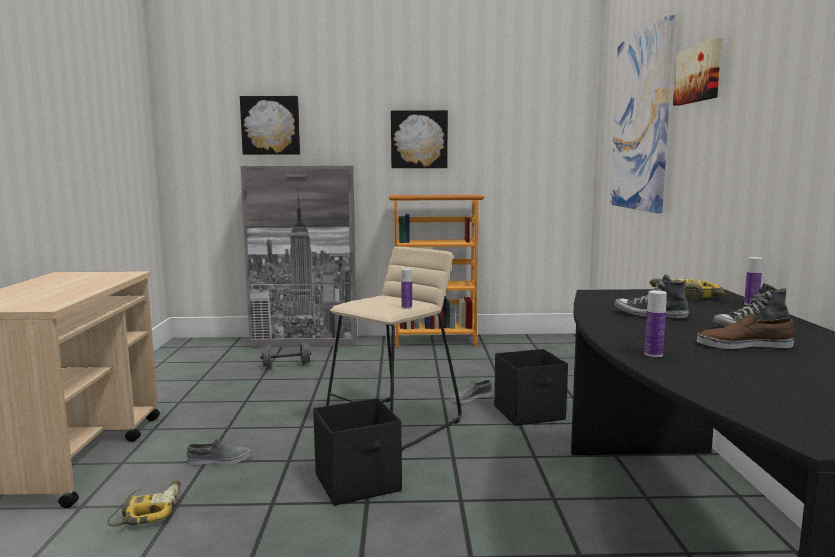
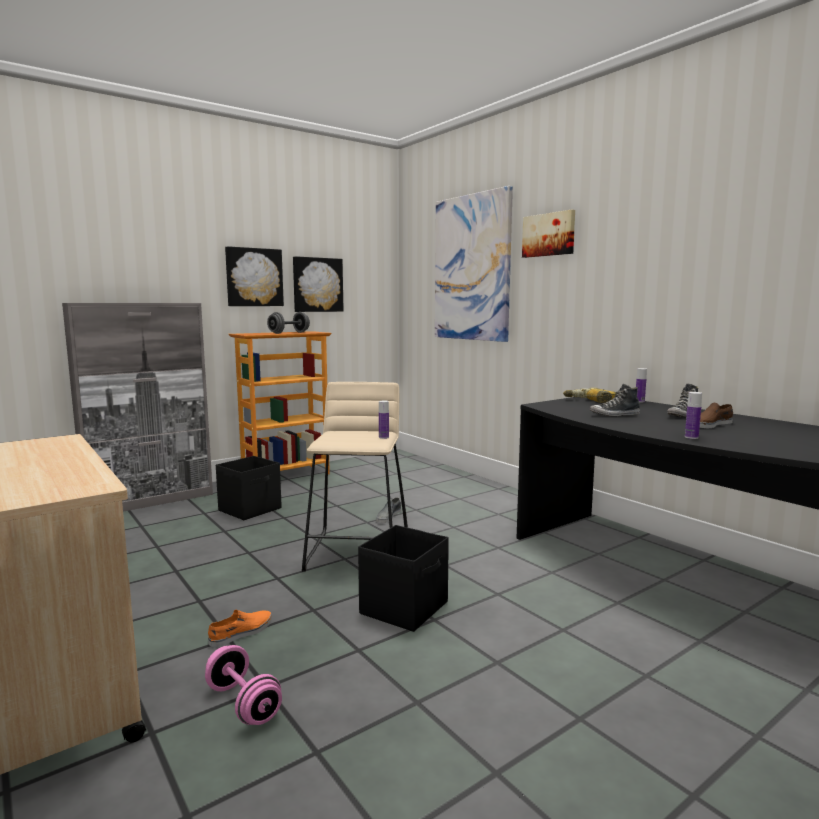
camera: 35 degrees left, 0 degrees up
power drill [108,480,181,526] -> pink dumbbell [205,645,282,725]
grey shoe [187,439,251,465] -> orange shoe [208,609,272,647]
picture [240,96,300,155] -> picture moved to [293,256,344,312]
grey dumbbell [260,342,311,369] -> grey dumbbell moved to [267,312,310,334]
black storage box [494,349,568,426] -> black storage box moved to [216,456,282,520]

